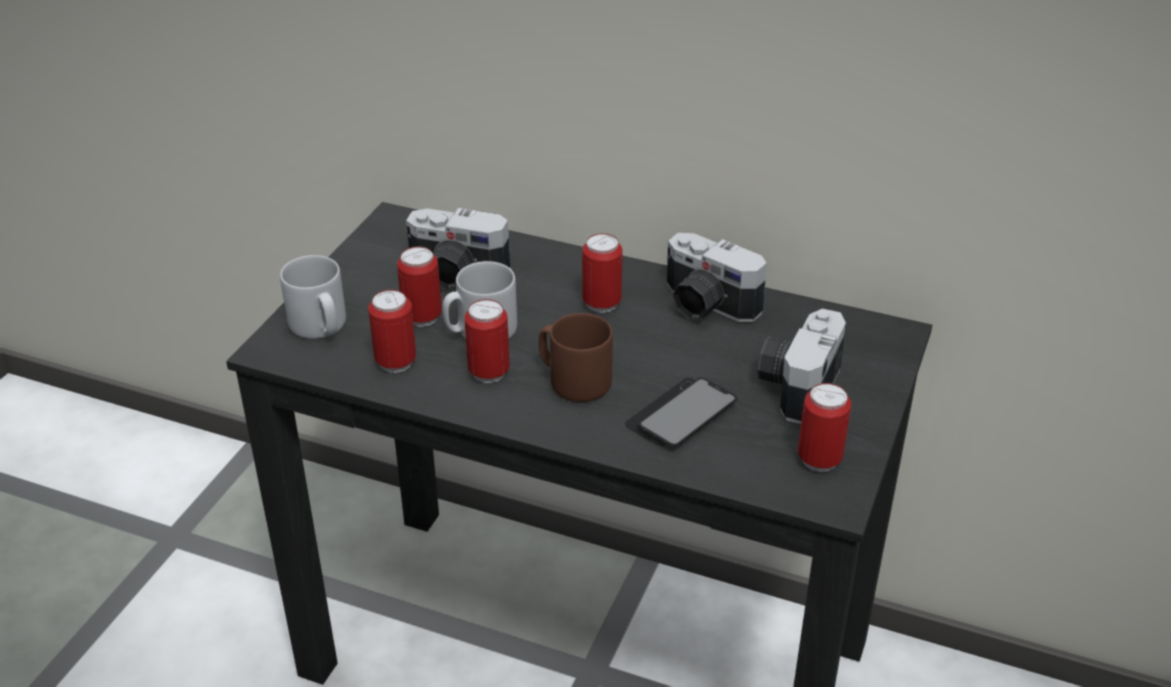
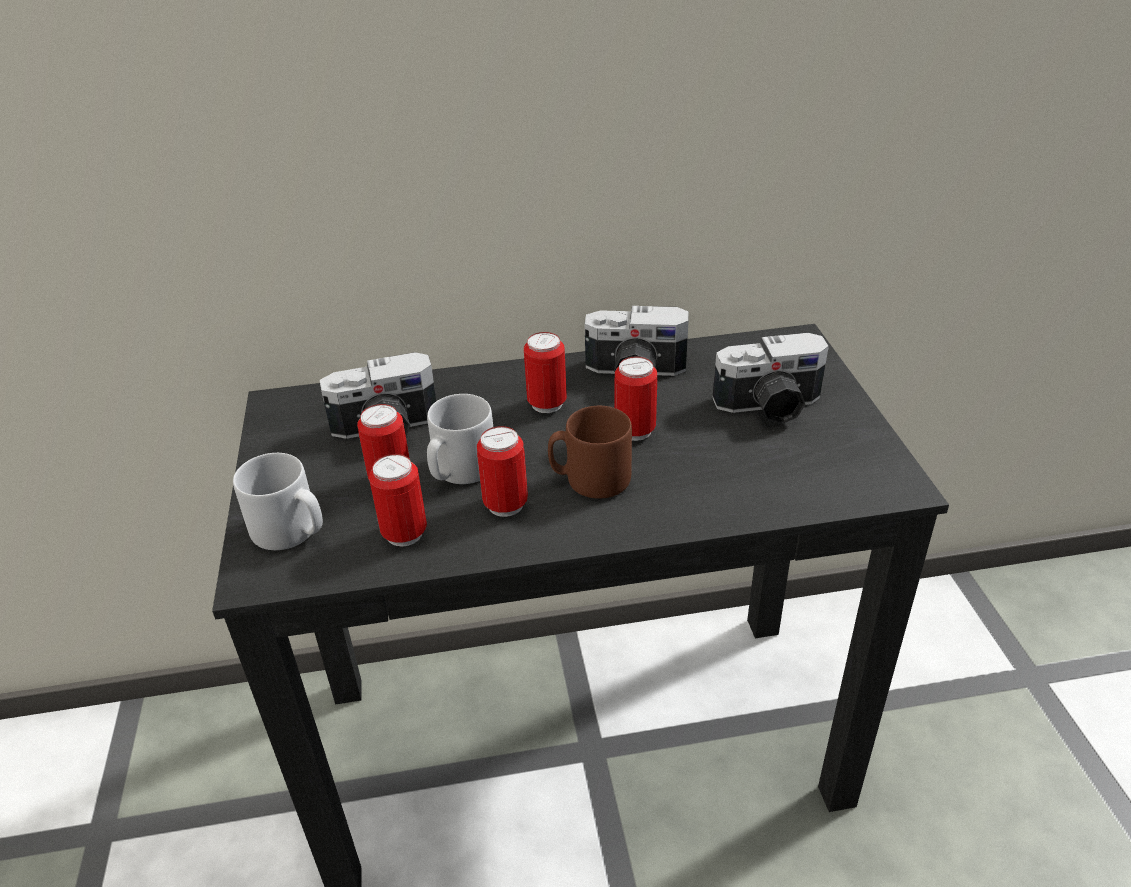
camera: 30 degrees left, 0 degrees up
phone [625,377,738,446] -> none
camera [757,308,846,424] -> camera turned 90 degrees counterclockwise [712,333,829,424]
can [798,383,851,472] -> can moved to [615,356,657,441]

